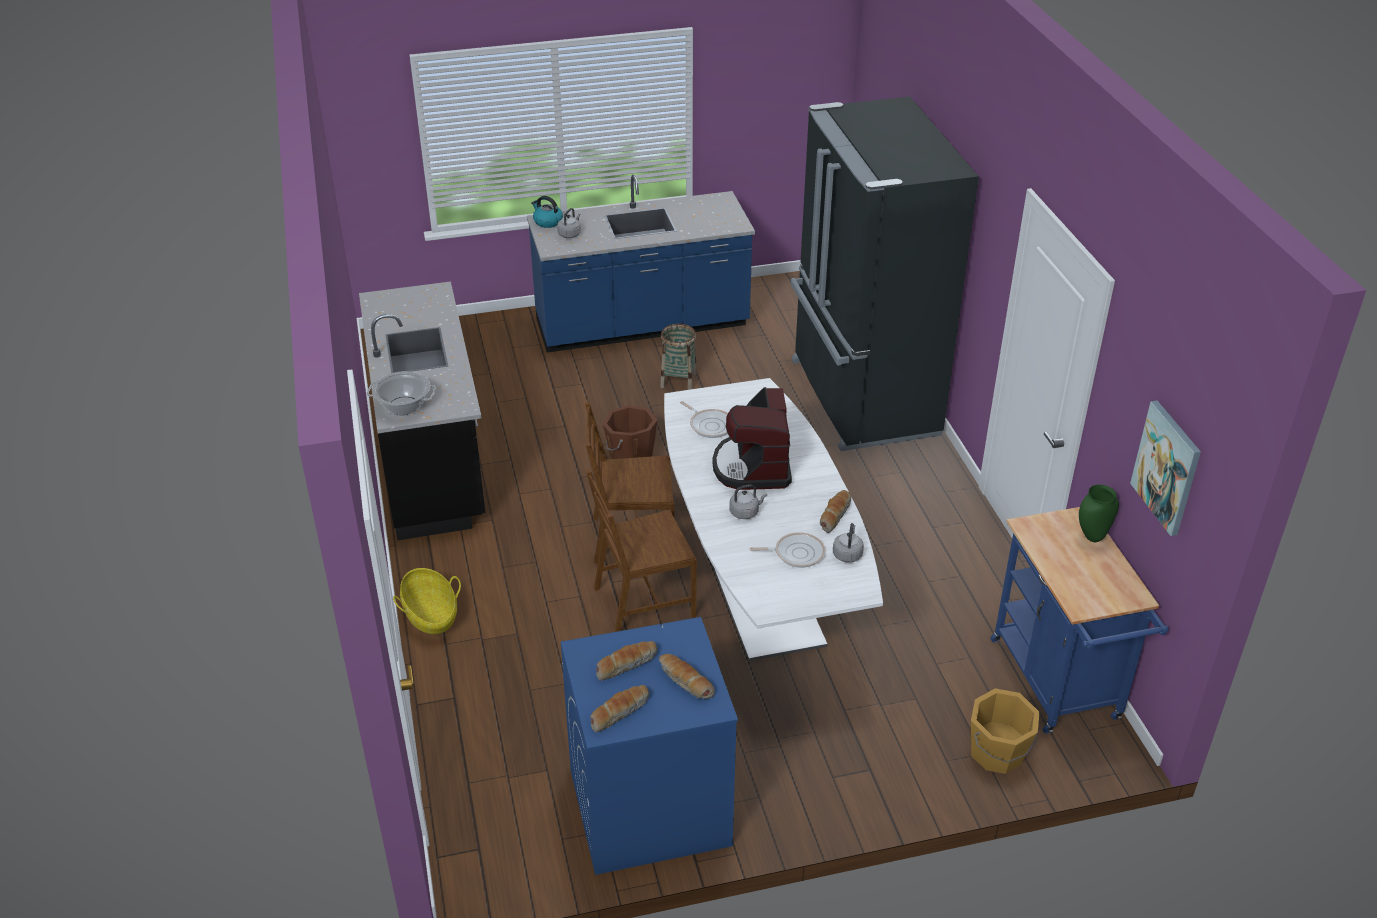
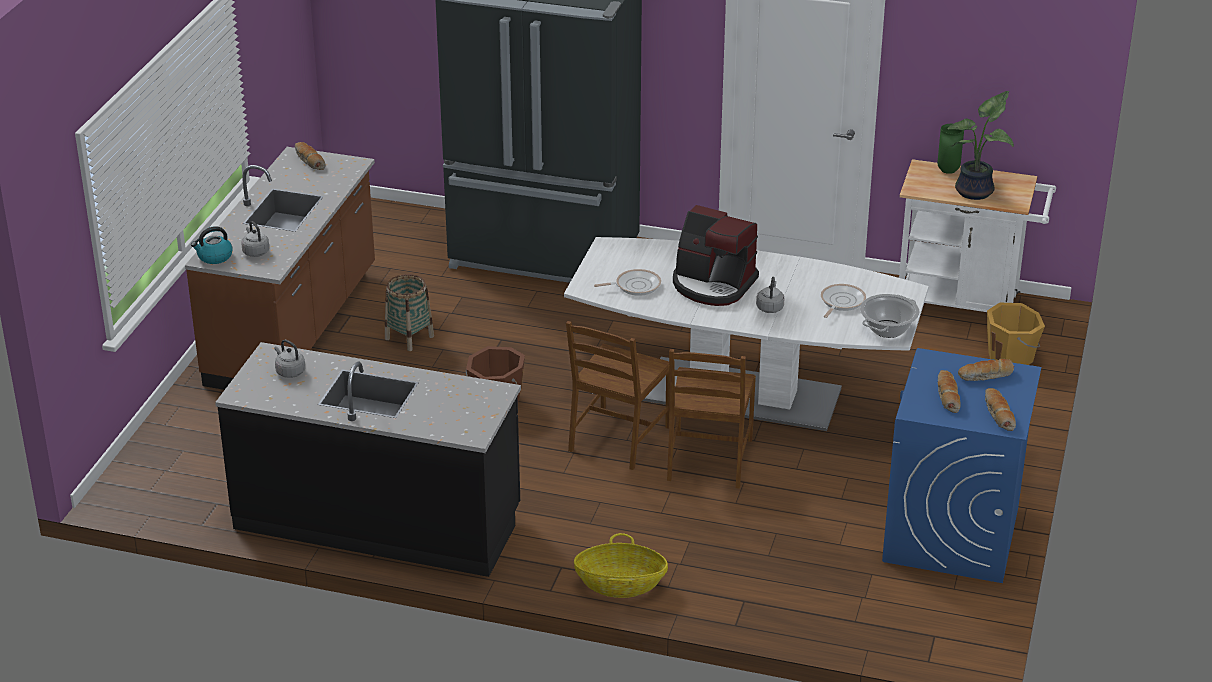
camera: 60 degrees left, 5 degrees down
cooking pot [366,371,436,415] -> cooking pot moved to [860,294,920,338]
blue counter [527,175,755,353] -> brown counter [185,147,375,390]
bread [820,490,851,533] -> bread moved to [295,142,326,170]
grey kettle [833,523,864,562] -> grey kettle moved to [274,340,305,378]
blue cart [990,507,1168,734] -> white cart [899,159,1056,312]
picture [1130,401,1201,536] -> none
none -> potted plant [948,91,1014,200]

